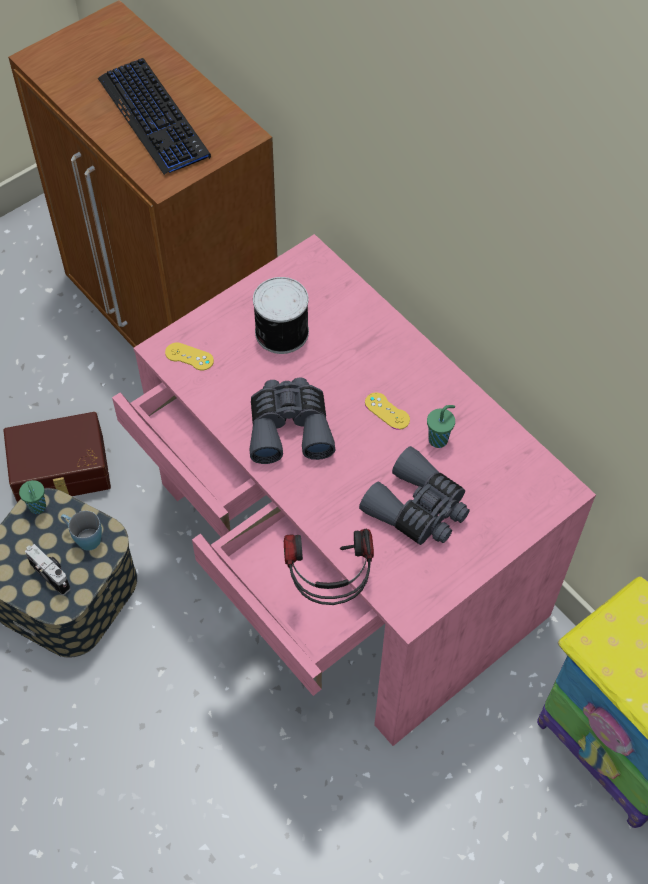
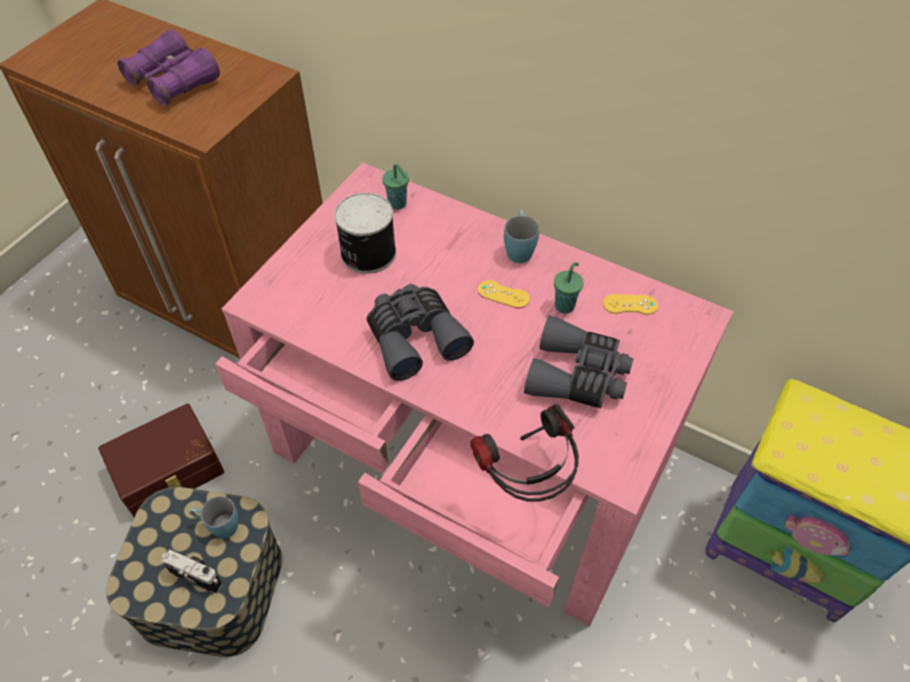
camera: 20 degrees left, 5 degrees down
green cup [19,480,46,514] -> green cup moved to [382,164,409,210]
keyboard [98,58,211,175] -> purple binoculars [117,29,220,106]
yellow game controller [165,342,214,371] -> yellow game controller moved to [603,294,658,315]
none -> blue mug [504,210,539,263]

